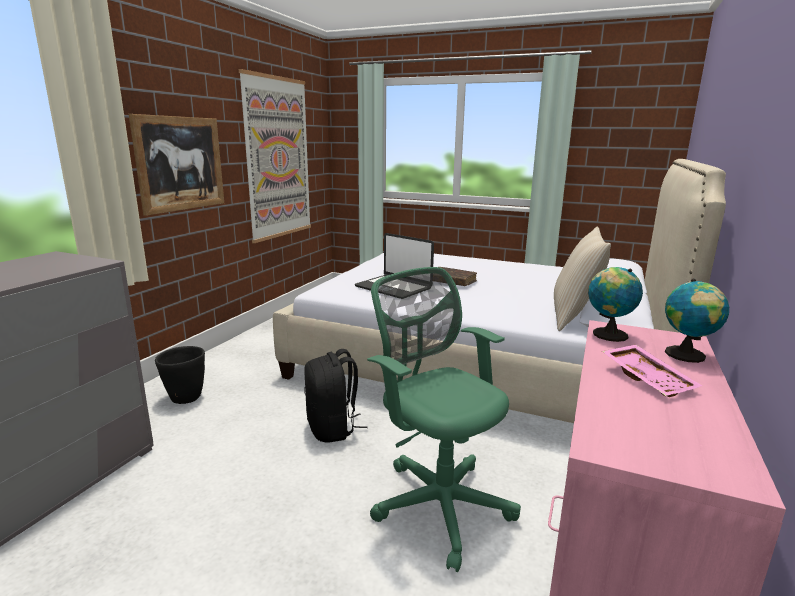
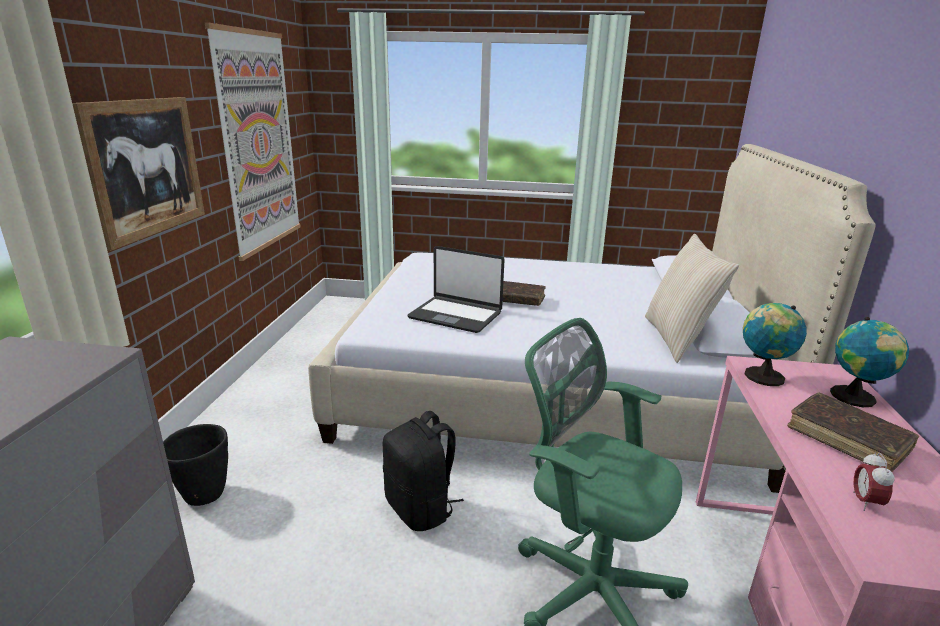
camera: 15 degrees left, 5 degrees up
pink tray [602,345,702,397] -> brown book [787,393,919,472]
none -> alarm clock [853,452,895,511]

